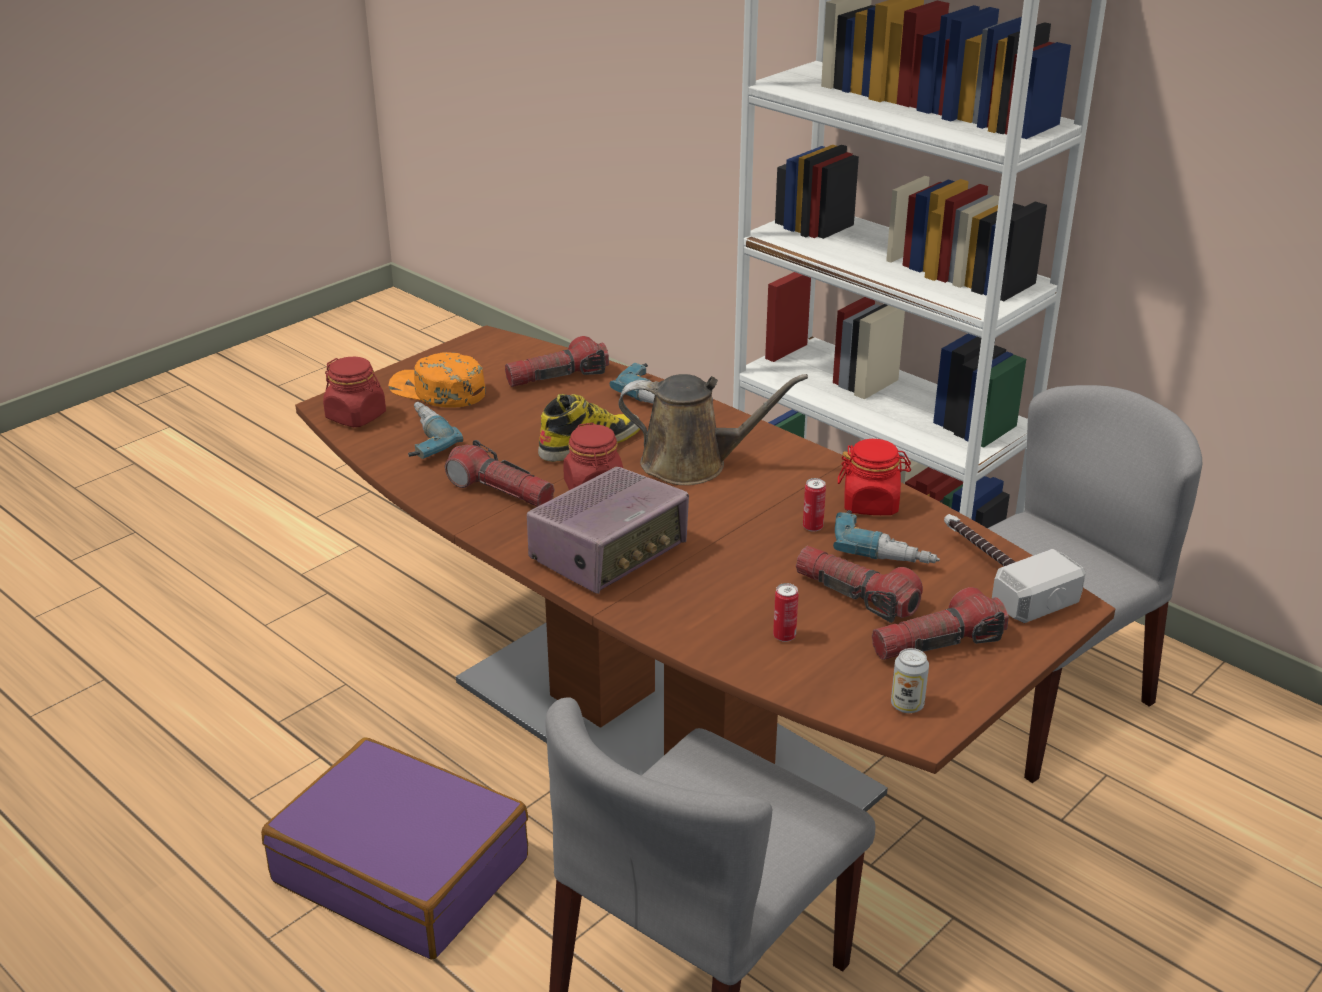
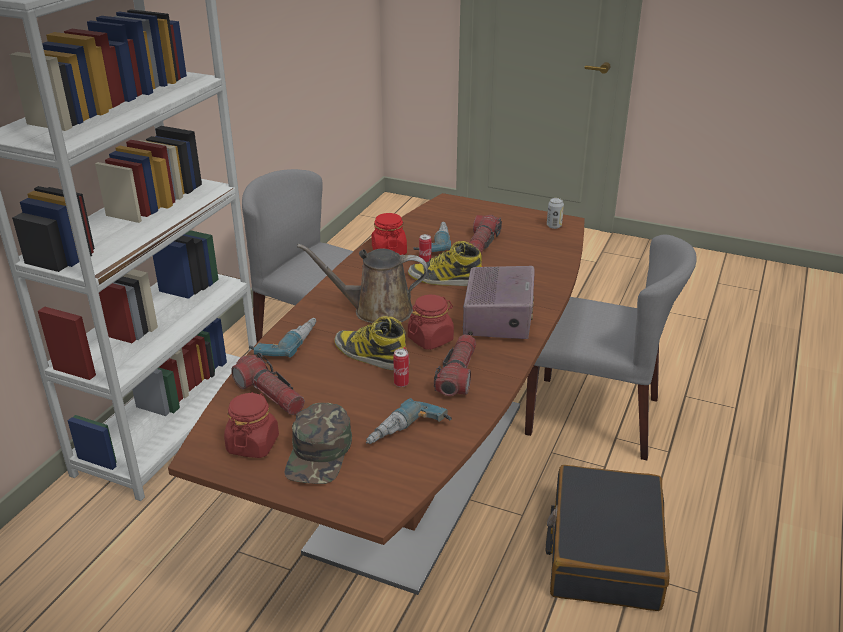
camera: 110 degrees left, 0 degrees up
purple suitcase [261,738,528,959] -> black suitcase [545,465,670,611]
red jar [323,357,386,427] -> red jar moved to [224,392,279,458]
orange cap [388,352,486,408] -> green cap [284,403,352,484]
radio [527,467,689,594] -> radio turned 75 degrees clockwise [463,266,535,339]
brown watering can [618,374,808,485] -> brown watering can turned 75 degrees counterclockwise [297,244,428,324]
can [773,583,799,642] -> can moved to [393,349,409,387]
flashlight [872,587,1009,660] -> none
hammer [944,514,1086,623] -> none
none -> boot [408,241,483,286]

